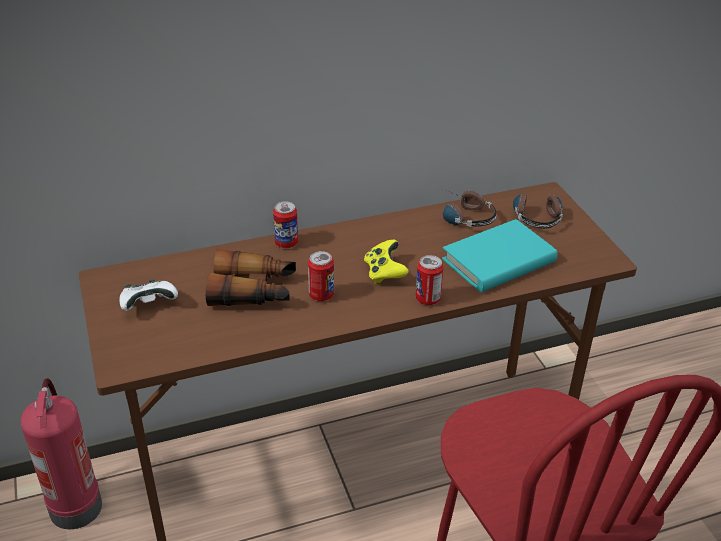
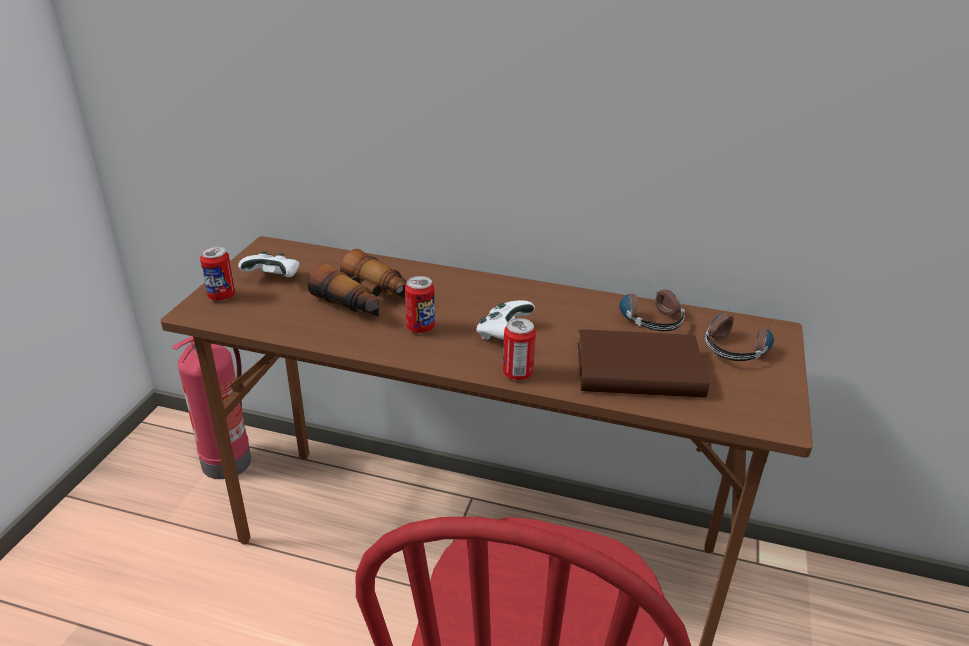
camera: 35 degrees right, 5 degrees down
can [273,201,298,248] -> can moved to [200,246,235,301]
yellow game controller [364,240,409,284] -> white game controller [476,300,535,340]
turquoise book [442,219,558,293] -> brown book [577,329,709,397]

